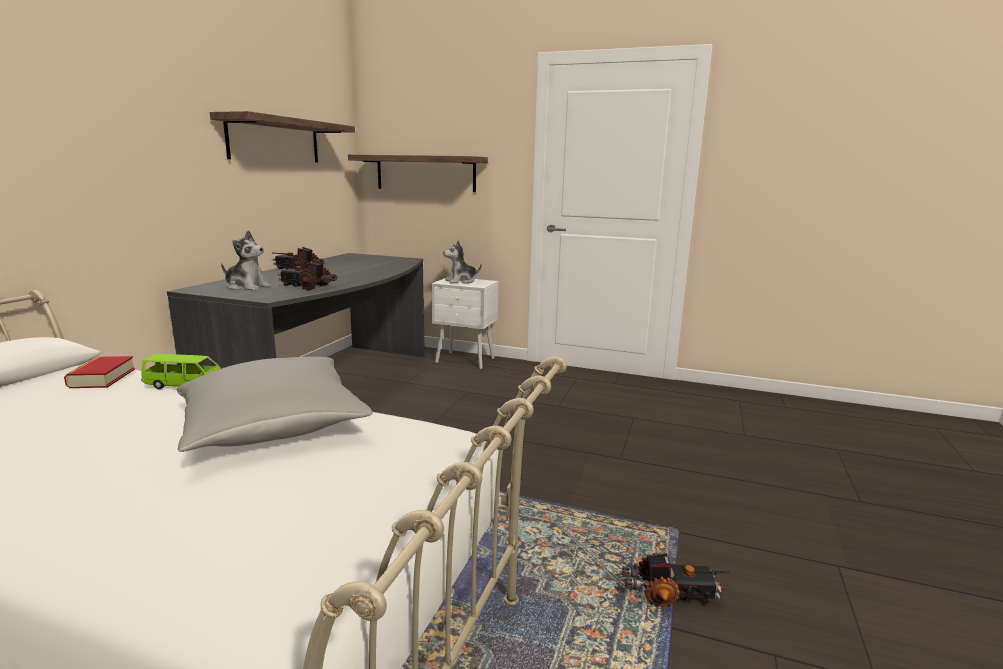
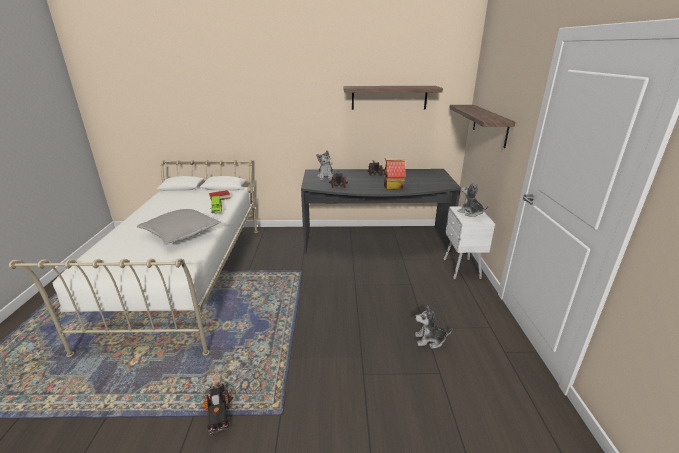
camera: 70 degrees right, 10 degrees up
none -> toy house [384,158,406,190]
none -> plush toy [415,305,453,349]

